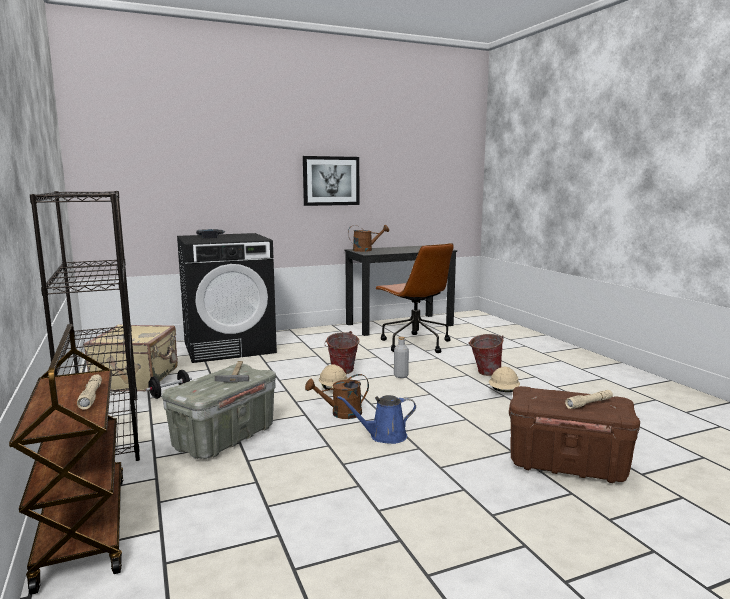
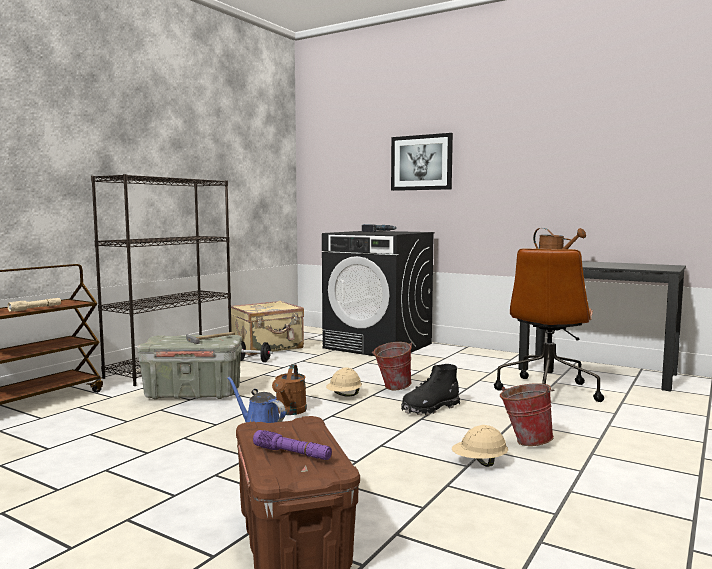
camera: 55 degrees right, 5 degrees down
picture [303,156,359,206] -> picture moved to [391,133,453,191]
brown watering can [305,374,369,419] -> brown watering can turned 120 degrees counterclockwise [272,364,307,415]
grey bottle [394,337,409,378] -> black boot [401,364,460,415]
beige flashlight [565,390,613,409] -> purple flashlight [253,430,332,460]

